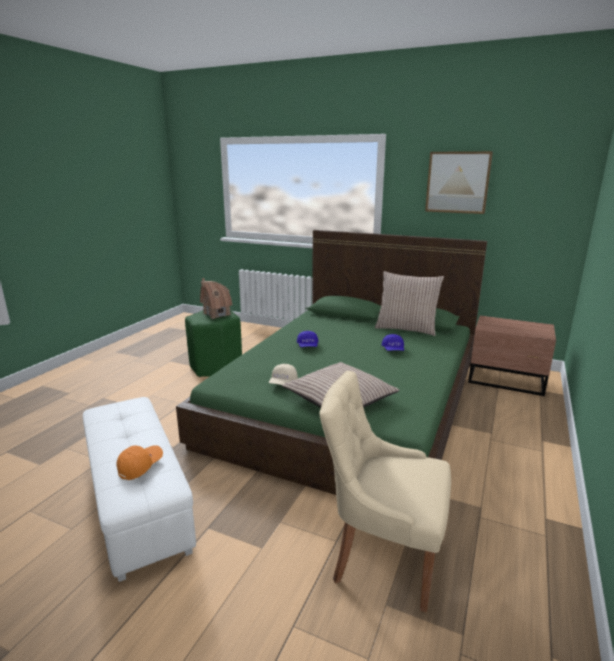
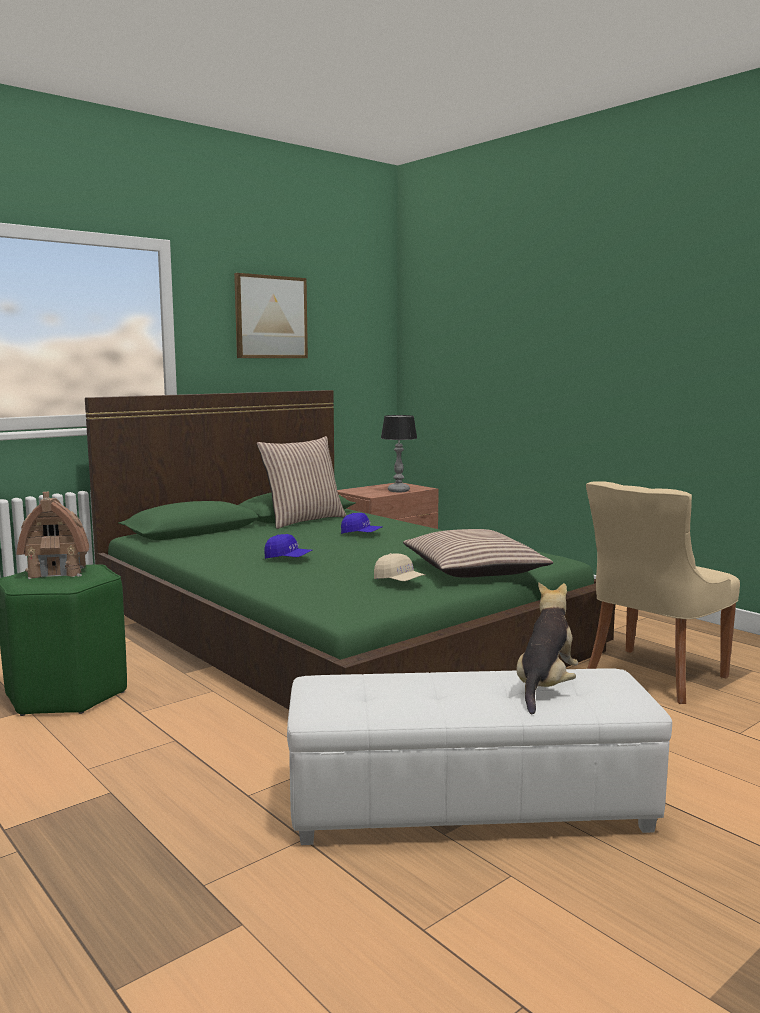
camera: 65 degrees left, 10 degrees down
orange cap [116,445,163,480] -> plush toy [517,582,578,714]
none -> table lamp [381,415,417,492]

